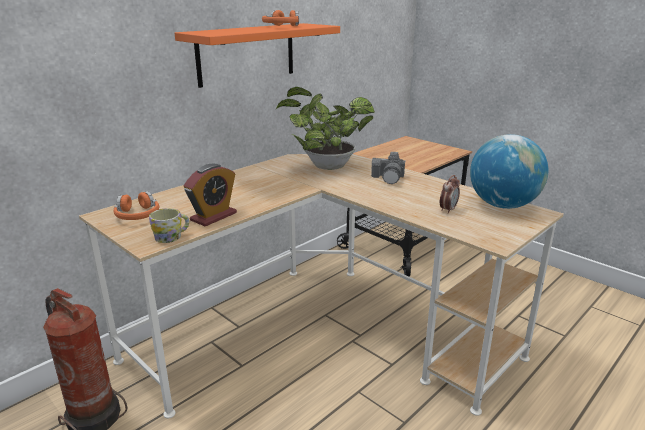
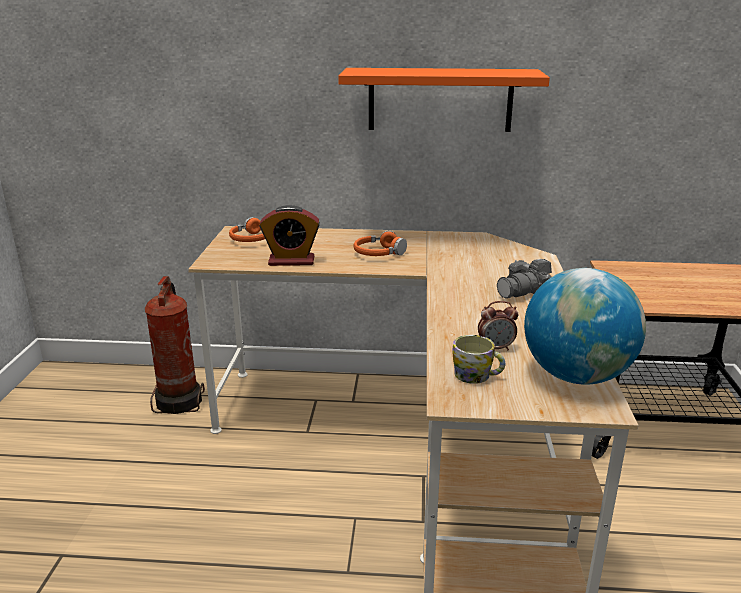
camera: 50 degrees right, 0 degrees up
mug [149,208,189,243] -> mug moved to [452,335,505,384]
orange headphones [262,10,299,26] -> orange headphones moved to [354,230,407,256]
potted plant [276,87,375,170] -> none

